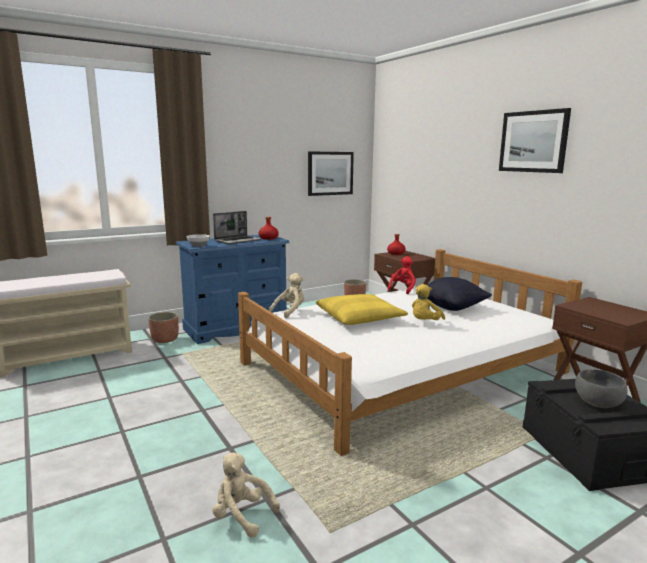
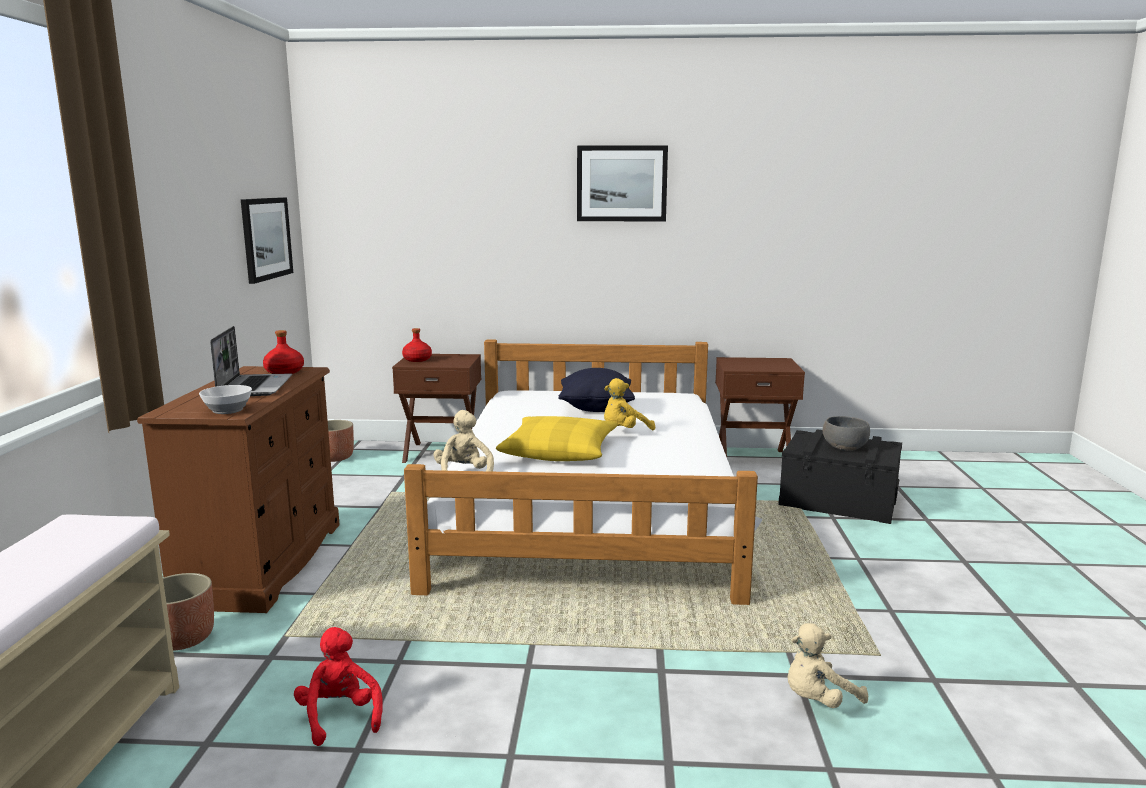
camera: 55 degrees left, 0 degrees up
blue dresser [176,235,289,344] -> brown dresser [137,366,340,613]
red plush toy [387,256,416,294] -> red plush toy moved to [294,627,383,746]
yellow plush toy [412,284,445,320] -> yellow plush toy turned 75 degrees clockwise [604,378,655,431]

